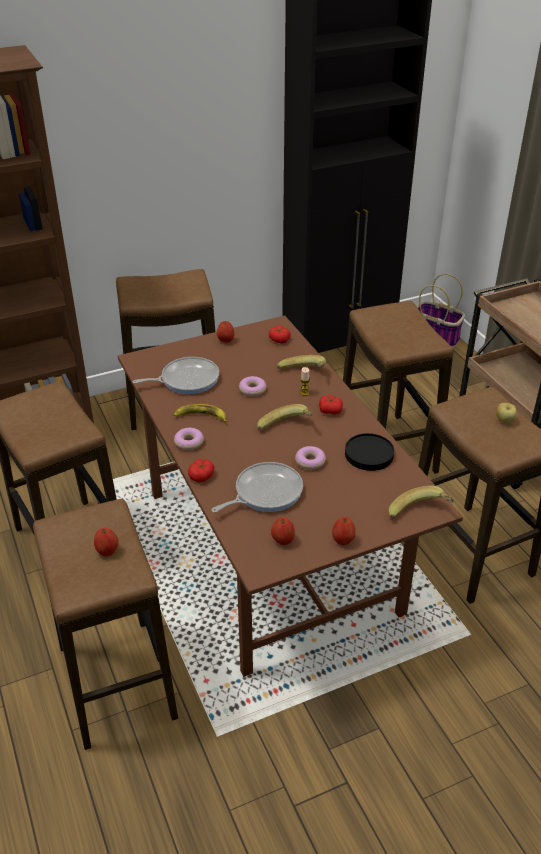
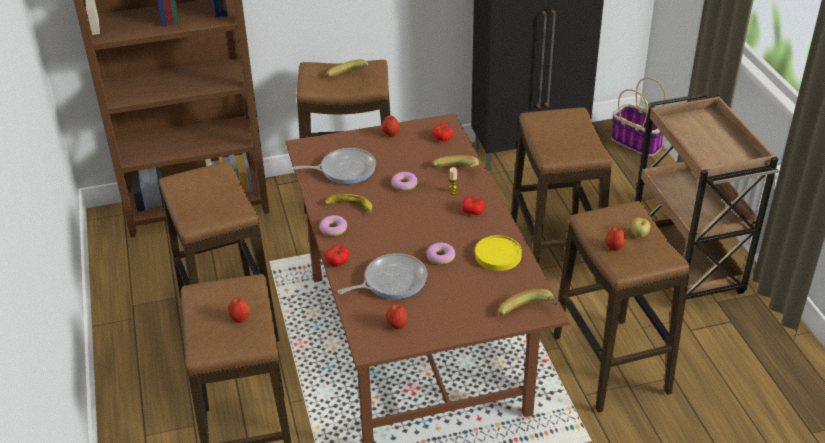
camera: 10 degrees right, 0 degrees up
banana [257,404,312,430] -> banana moved to [327,59,368,77]
apple [332,517,355,545] -> apple moved to [606,227,626,251]
black plate [345,433,394,471] -> yellow plate [475,235,522,271]

